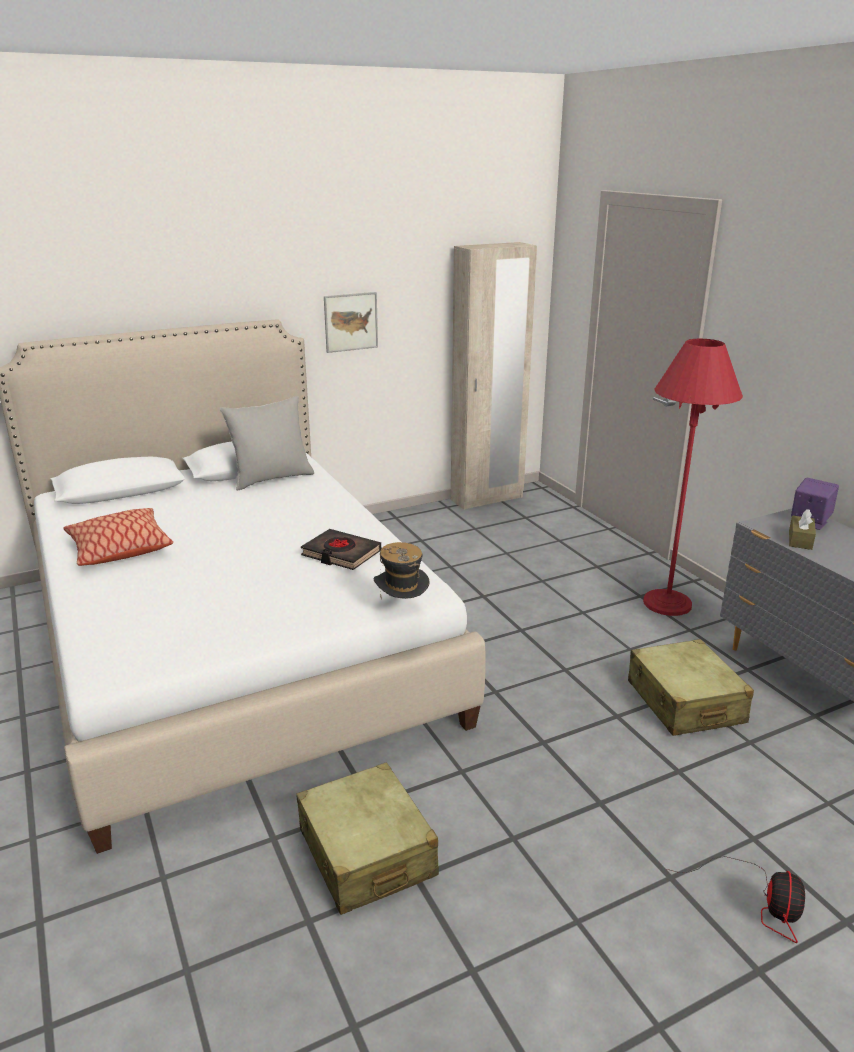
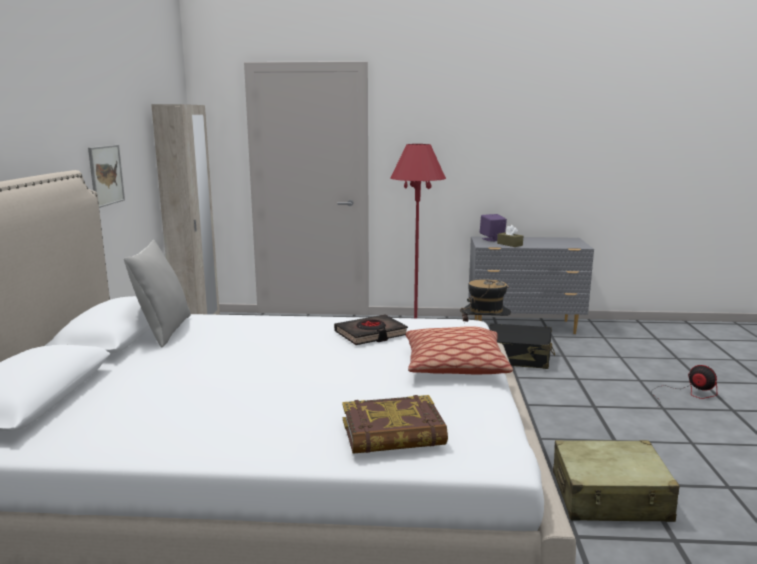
camera: 60 degrees left, 10 degrees down
pillow [63,508,173,566] -> pillow moved to [406,326,513,374]
beige suitcase [628,639,754,736] -> black suitcase [489,323,555,369]
none -> book [342,395,448,454]

